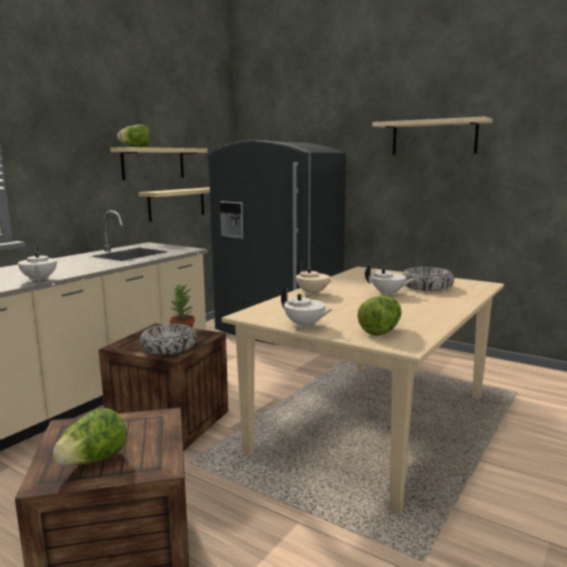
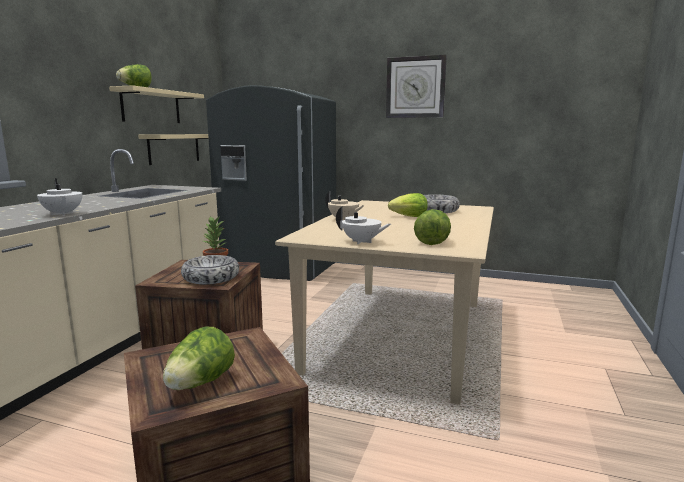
camera: 15 degrees left, 0 degrees up
white teapot [365,264,416,296] -> lettuce [388,193,428,217]
beige shelf [372,117,492,155] -> wall clock [386,55,447,118]

